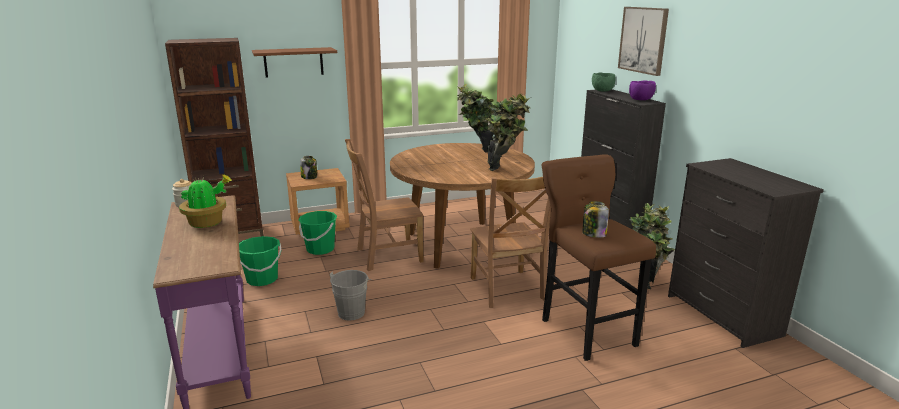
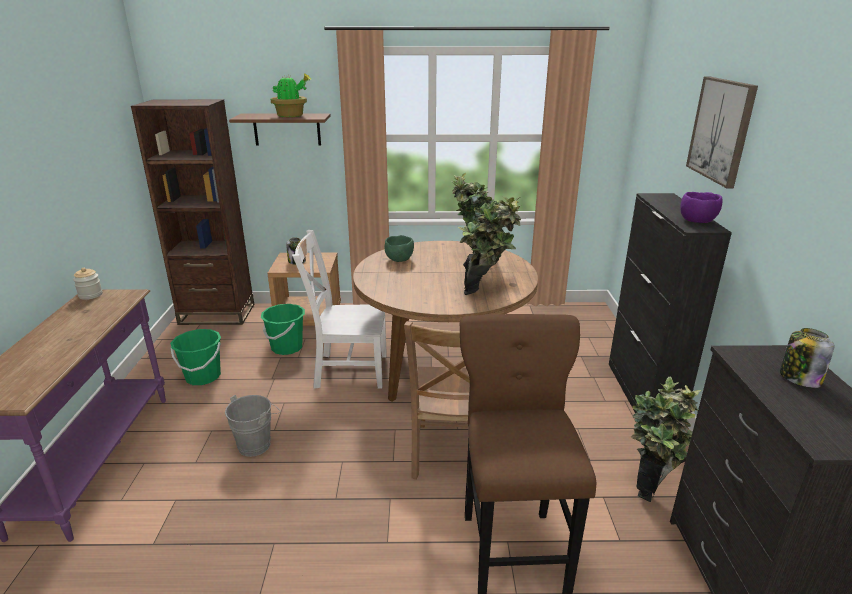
camera: 20 degrees right, 5 degrees up
potted plant [179,175,232,228] -> potted plant moved to [271,74,311,118]
brown chair [345,139,424,271] -> white chair [292,230,387,389]
jar [582,201,609,238] -> jar moved to [780,328,834,388]
green bowl [592,72,615,92] -> green bowl moved to [385,235,414,262]

